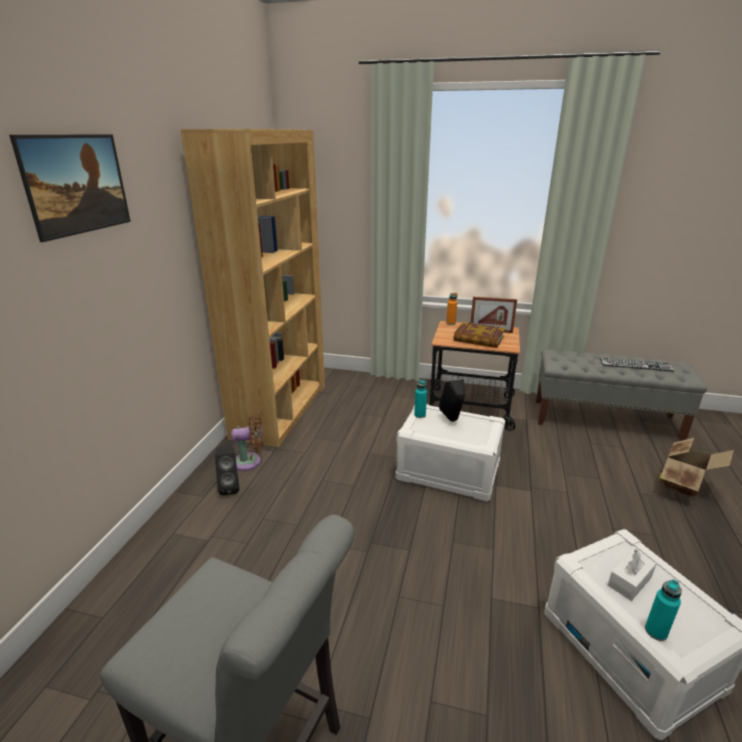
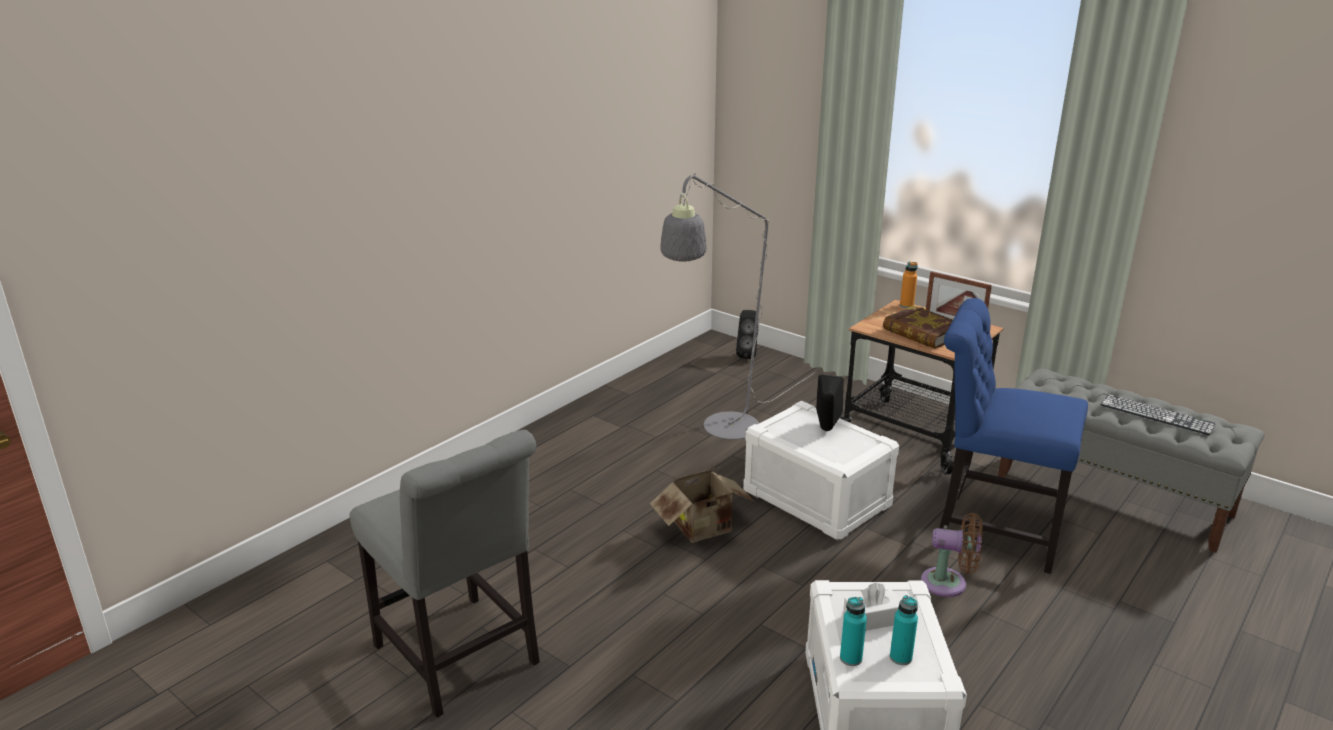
camera: 25 degrees right, 0 degrees up
picture [9,134,131,242] -> none
brown bookcase [181,129,325,447] -> none
black speaker [215,445,239,495] -> black speaker moved to [736,310,759,359]
brown fan [231,414,263,471] -> brown fan moved to [921,513,983,597]
turquoise bottle [414,380,427,418] -> turquoise bottle moved to [890,595,918,665]
cardboard box [659,438,734,498] -> cardboard box moved to [650,467,755,543]
none -> grey floor lamp [660,172,815,440]
none -> blue chair [939,298,1088,574]

